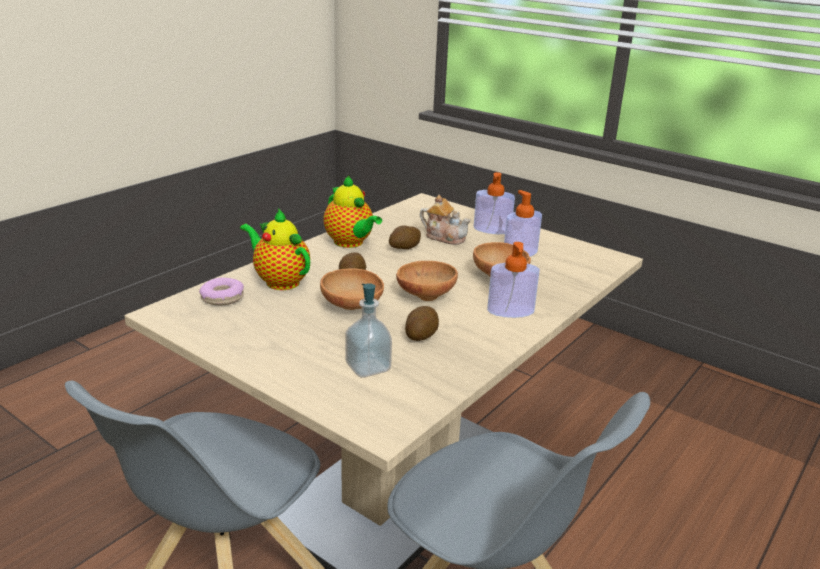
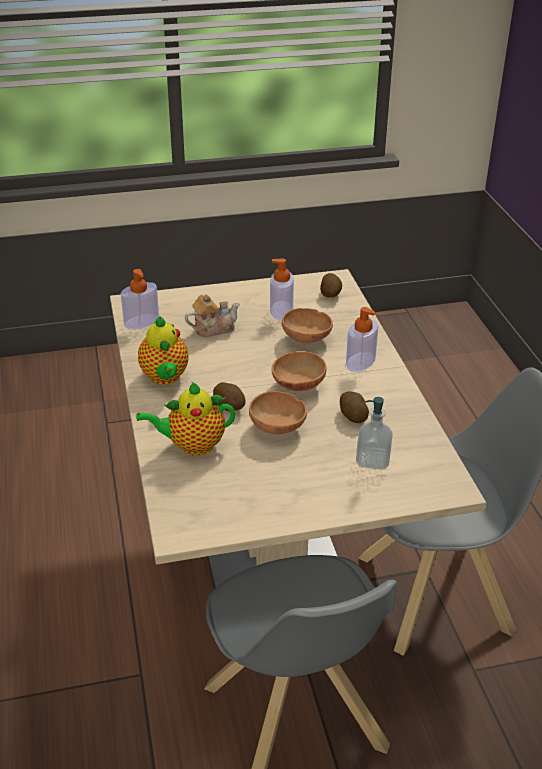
camera: 50 degrees left, 10 degrees up
donut [199,278,244,305] -> none
teapot [323,176,382,248] -> teapot turned 75 degrees clockwise [138,317,188,385]
potato [389,225,421,249] -> potato moved to [320,273,342,298]
soap dispenser [474,172,515,234] -> soap dispenser moved to [121,269,159,329]

